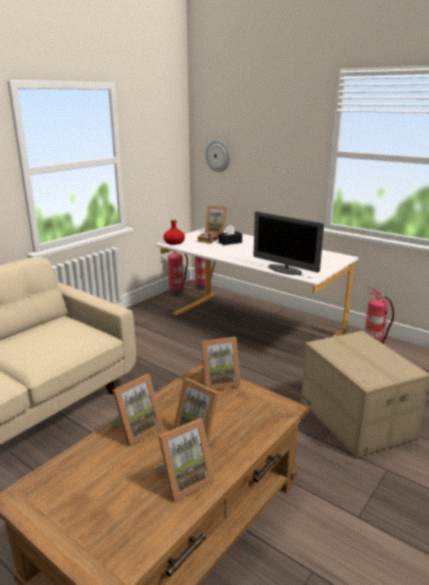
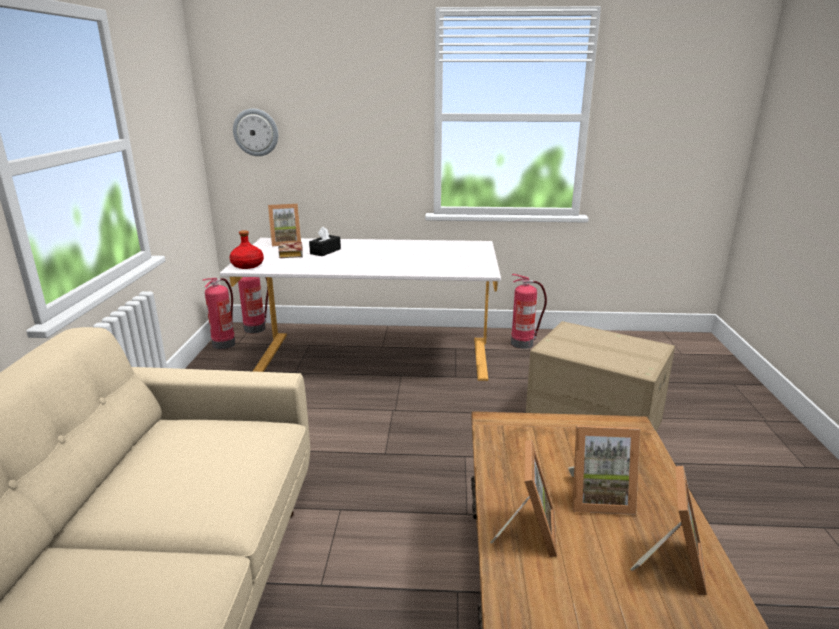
camera: 35 degrees left, 0 degrees up
picture frame [200,337,240,390] -> none
monitor [253,211,324,275] -> none

